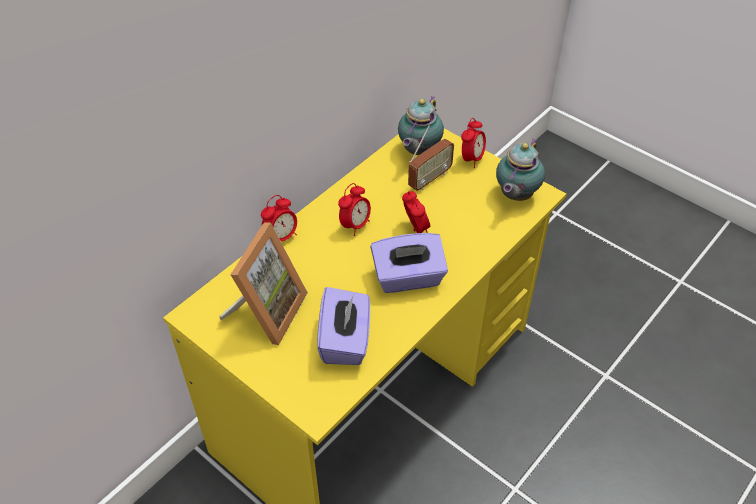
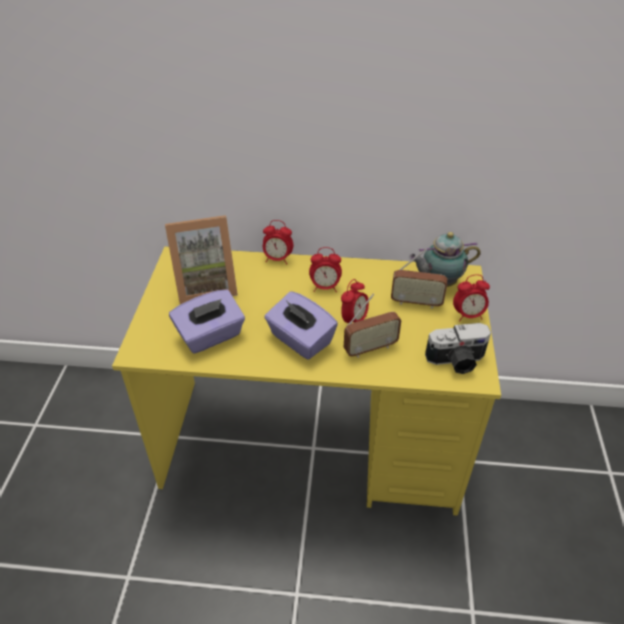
camera: 55 degrees right, 5 degrees down
teapot [496,139,545,201] -> camera [425,323,491,374]
none -> radio [344,294,401,358]

